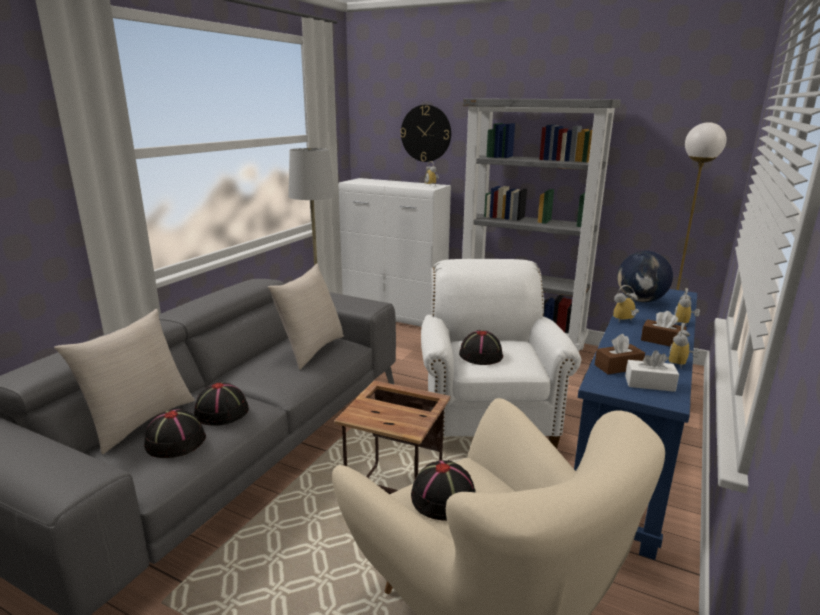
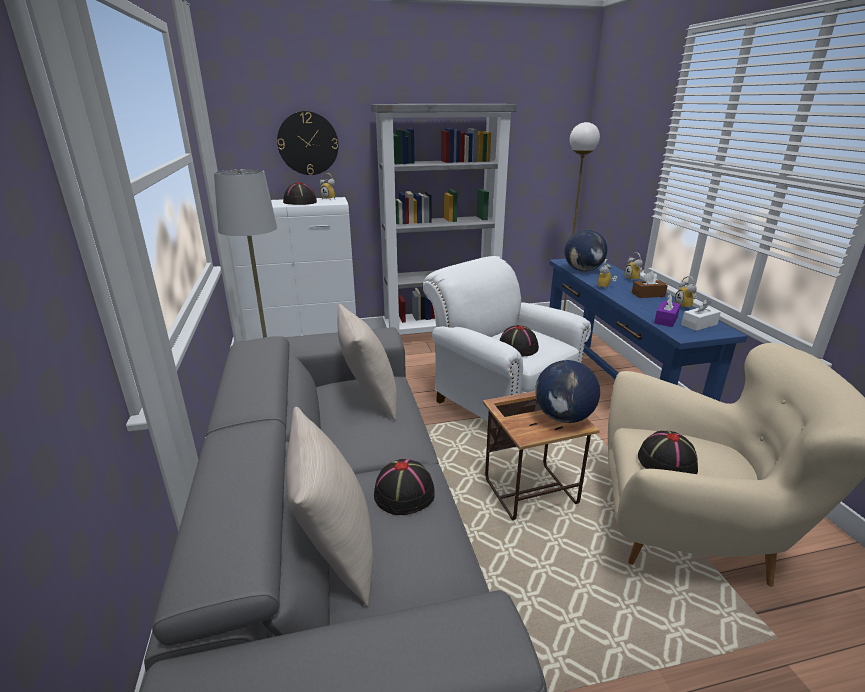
camera: 40 degrees left, 5 degrees up
black hat [144,409,206,458] -> black hat moved to [283,182,317,205]
brown tissue box [595,334,645,375] -> purple tissue box [654,294,681,327]
none -> globe [535,360,600,423]

